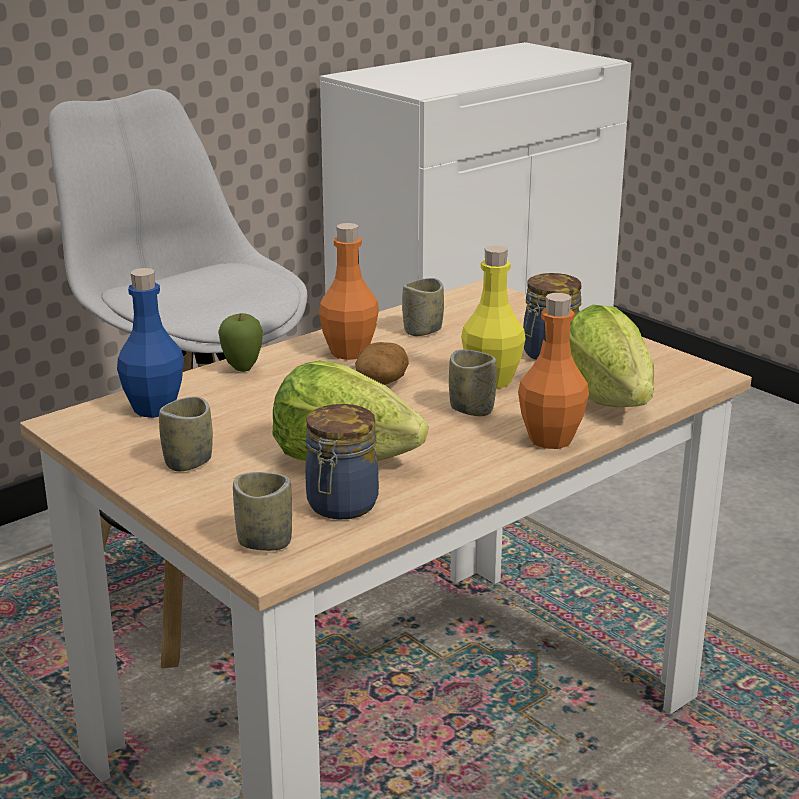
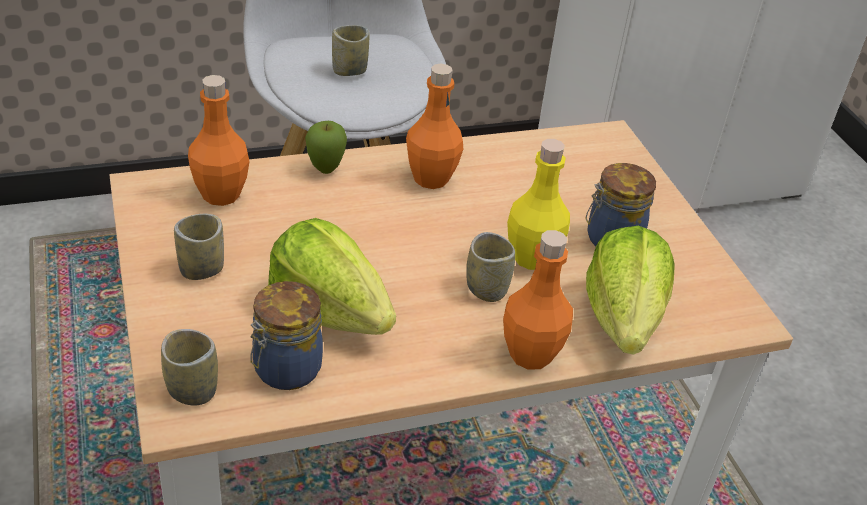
camera: 20 degrees right, 15 degrees up
blue bottle [117,268,184,418] -> orange bottle [188,75,250,206]
potato [355,342,409,385] -> none
cup [402,278,444,336] -> cup moved to [332,25,369,76]

